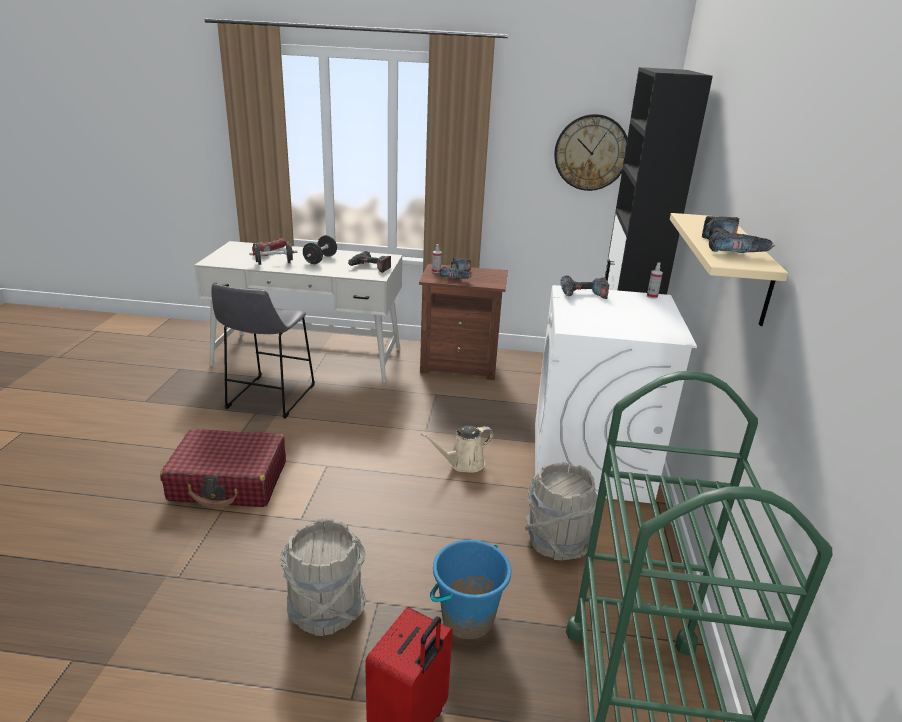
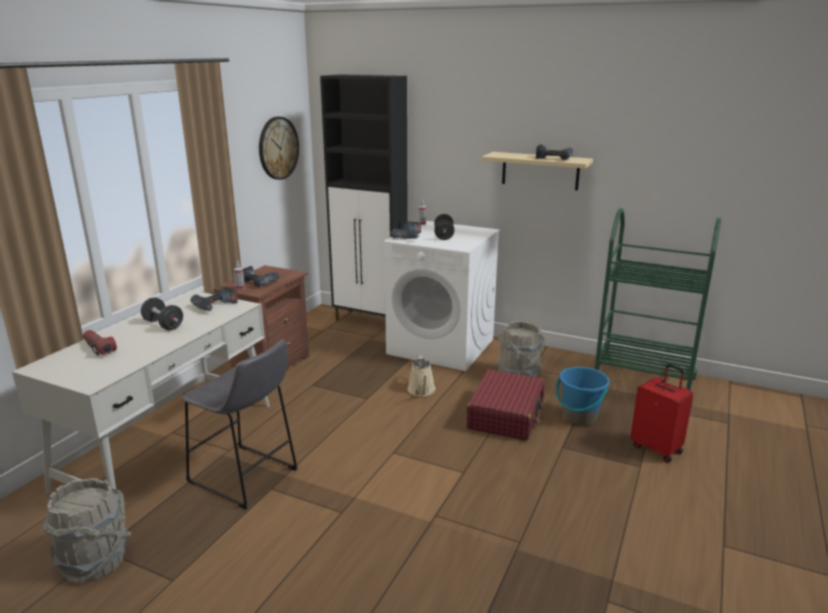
camera: 70 degrees left, 5 degrees down
red suitcase [160,429,286,508] -> red suitcase moved to [466,369,544,441]
black dumbbell [249,241,297,265] -> black dumbbell moved to [434,214,454,240]
grey bucket [280,518,366,636] -> grey bucket moved to [42,478,131,583]

